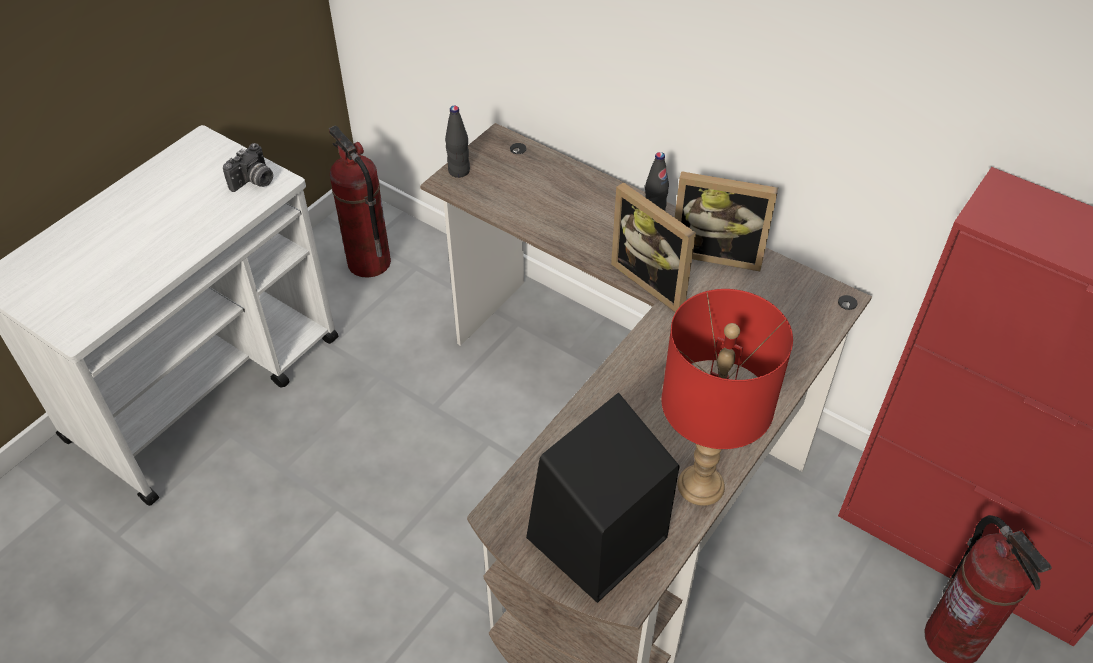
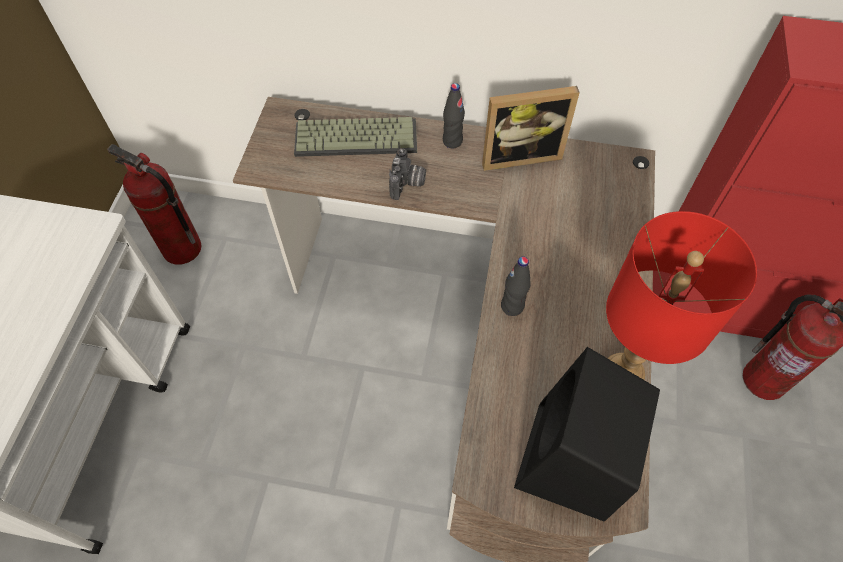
camera: 25 degrees left, 10 degrees up
camera [223,143,273,192] -> camera moved to [389,148,426,200]
black bottle [445,106,470,178] -> black bottle moved to [501,257,531,316]
picture frame [611,182,696,312] -> none
none -> keyboard [294,117,417,157]

